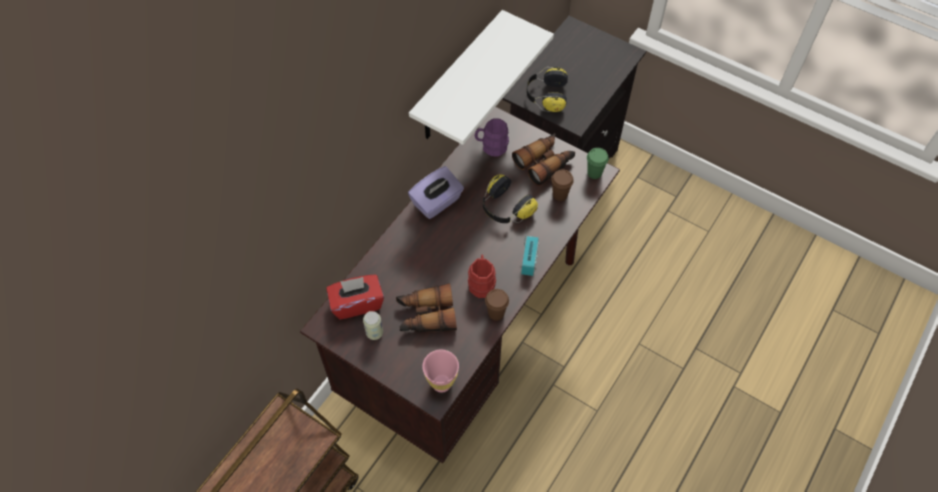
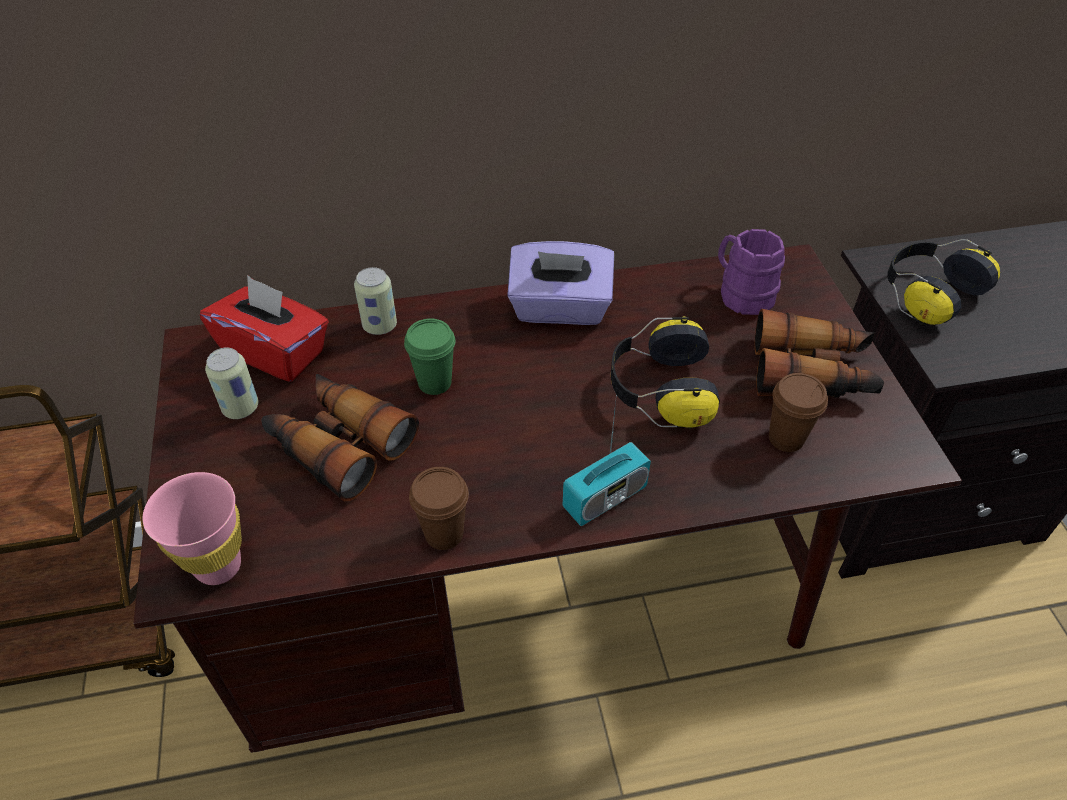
camera: 45 degrees right, 10 degrees down
white shelf [409,10,554,145] -> none
red mug [468,254,496,298] -> none
green cup [587,148,609,179] -> green cup moved to [404,318,455,395]
none -> can [354,267,397,335]

